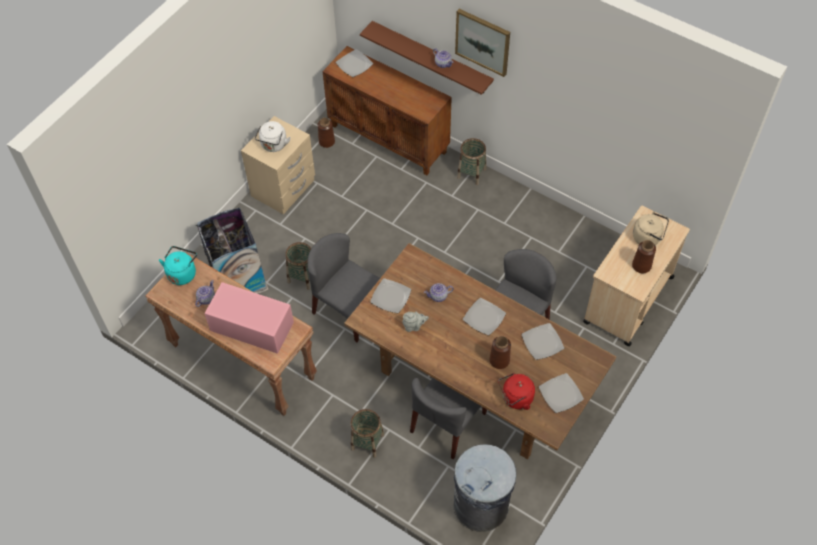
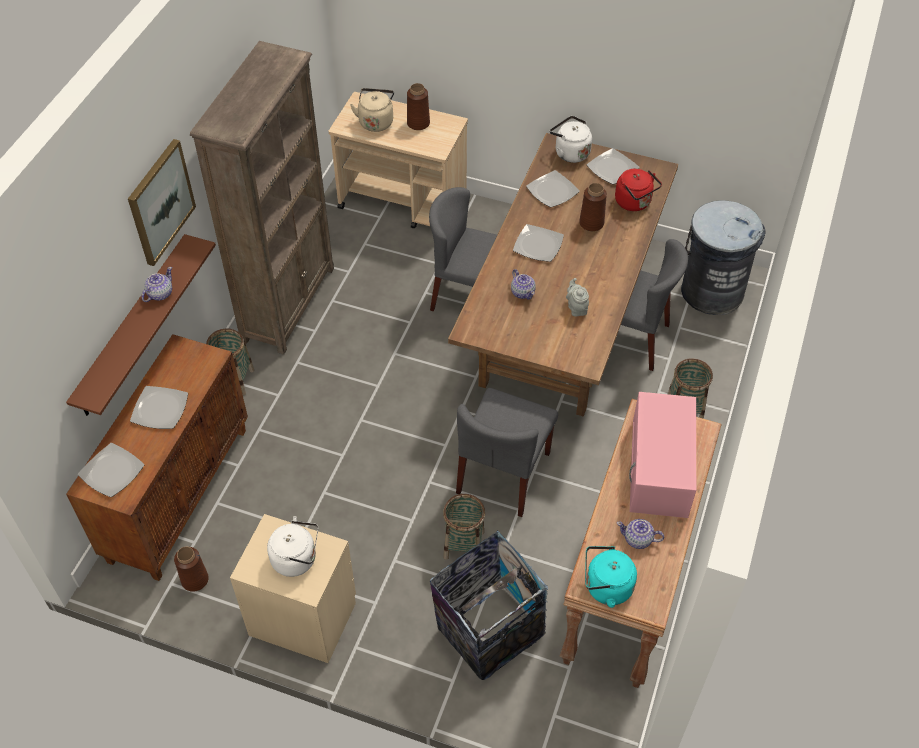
camera: 105 degrees left, 5 degrees down
plate [370,278,411,313] -> plate moved to [130,386,188,429]
none -> brown bookcase [190,41,334,354]
none -> white kettle [550,116,592,163]

